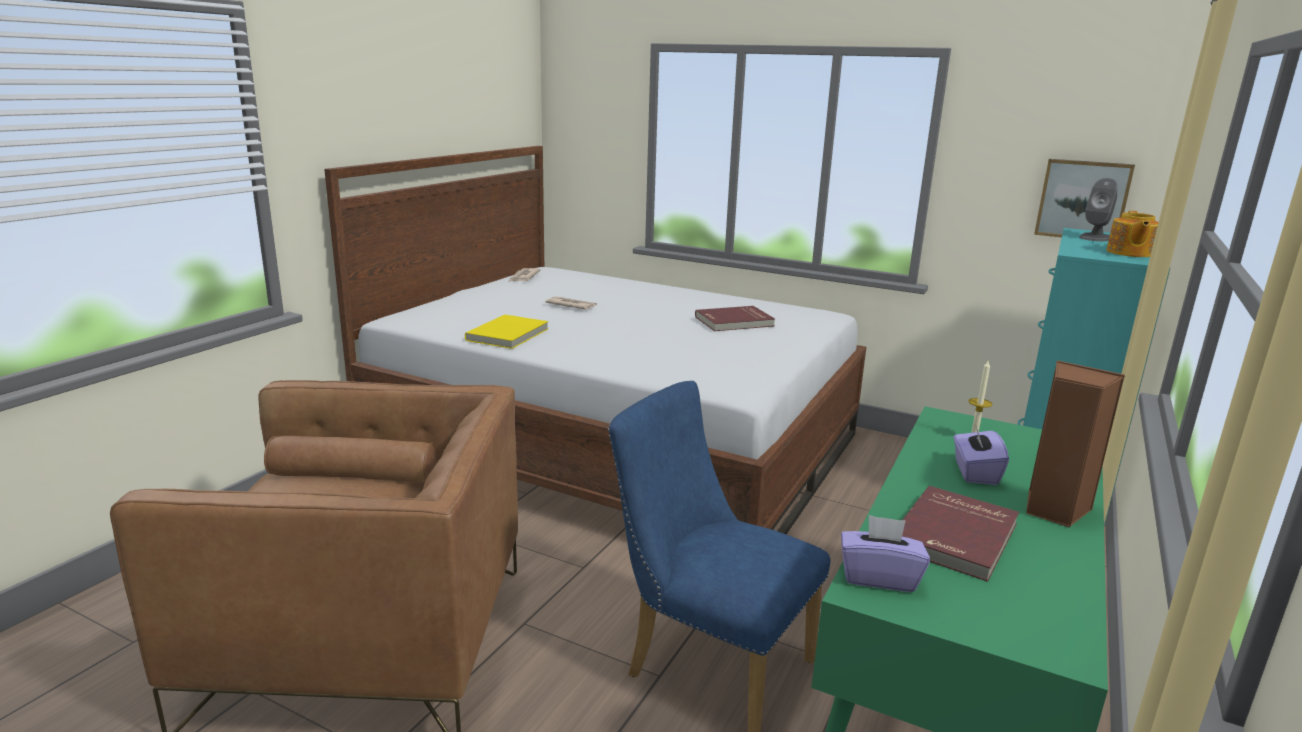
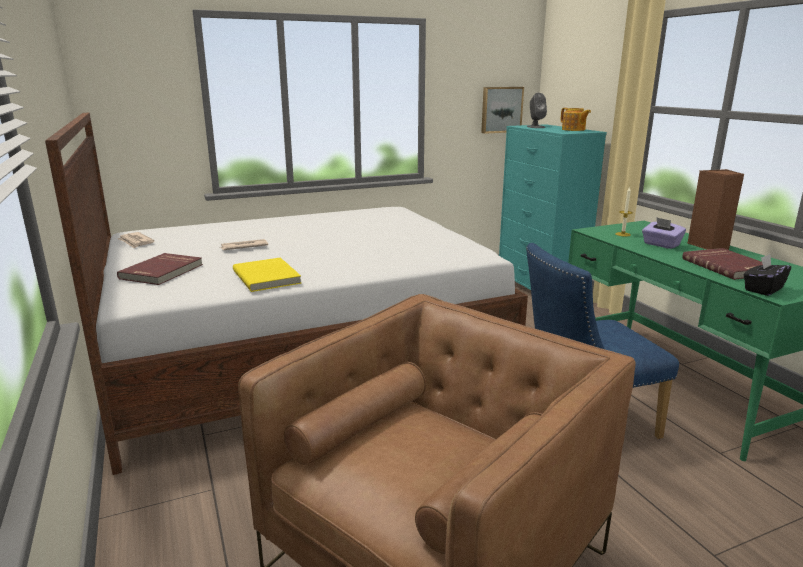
camera: 50 degrees left, 0 degrees up
red book [695,306,775,331] -> red book moved to [117,253,203,285]
purple tissue box [841,515,930,592] -> black tissue box [744,254,791,296]

